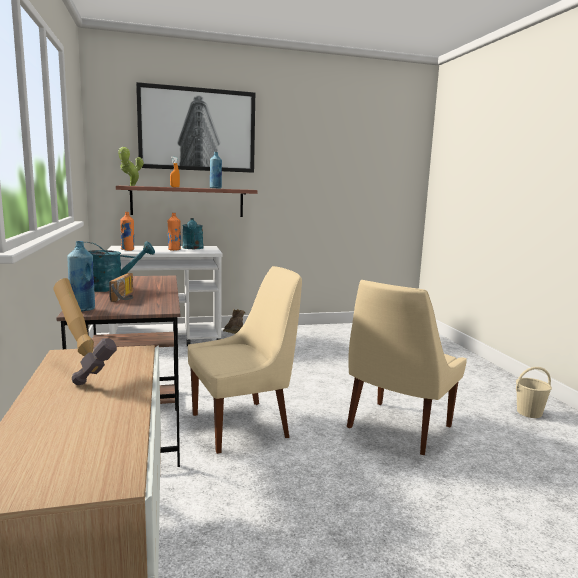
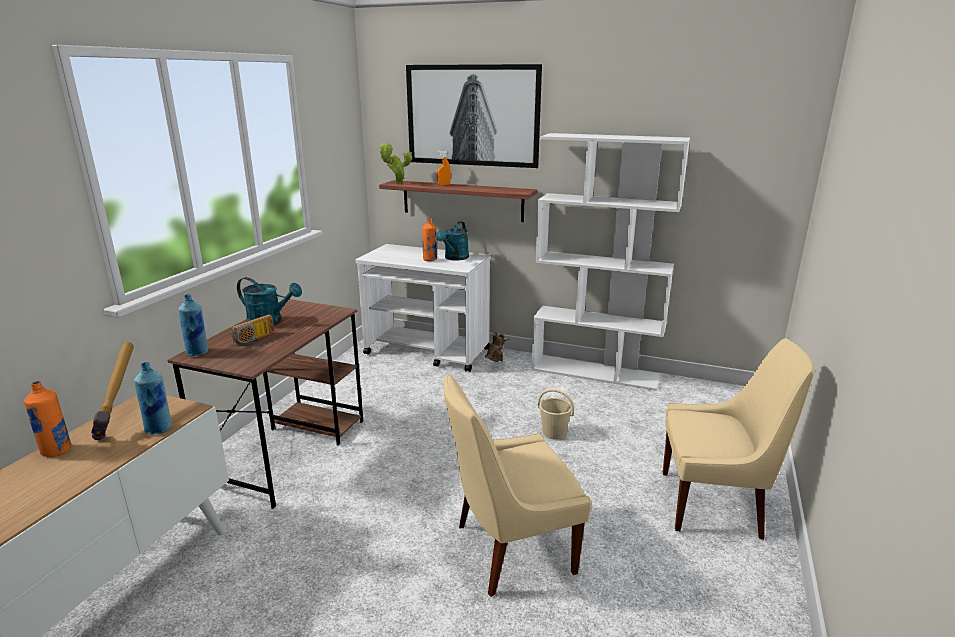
camera: 35 degrees right, 10 degrees up
orange bottle [120,212,134,251] -> orange bottle moved to [24,381,71,457]
beige chair [188,266,302,454] -> beige chair moved to [663,338,814,540]
blue bottle [210,152,222,189] -> blue bottle moved to [134,362,172,435]
beige bucket [516,367,552,418] -> beige bucket moved to [538,389,574,439]
none -> white bookcase [531,133,690,391]

